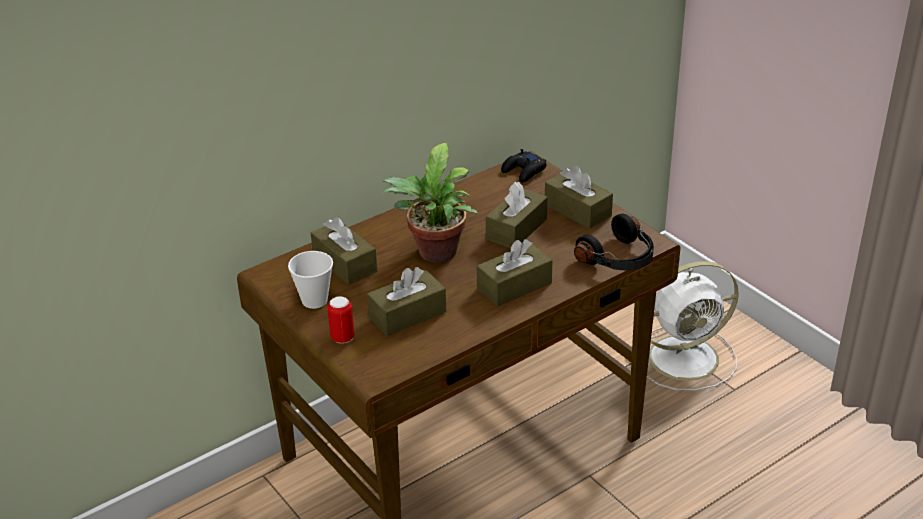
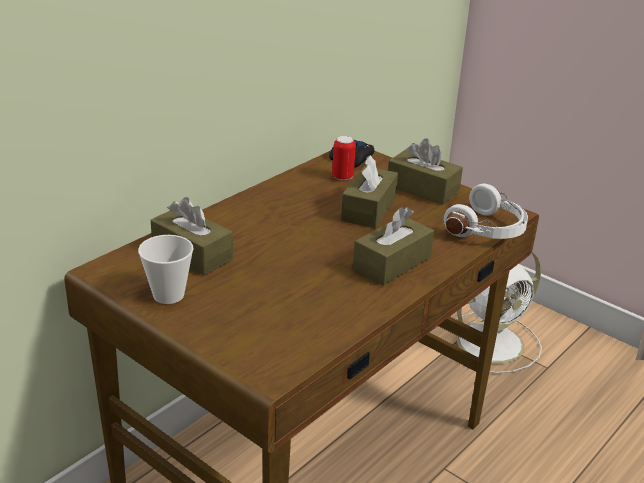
camera: 15 degrees left, 5 degrees down
can [327,296,354,344] -> can moved to [332,136,356,181]
brown tissue box [367,267,446,336] -> none
potted plant [383,143,478,262] -> none
black headphones [574,214,654,271] -> white headphones [444,184,528,239]

